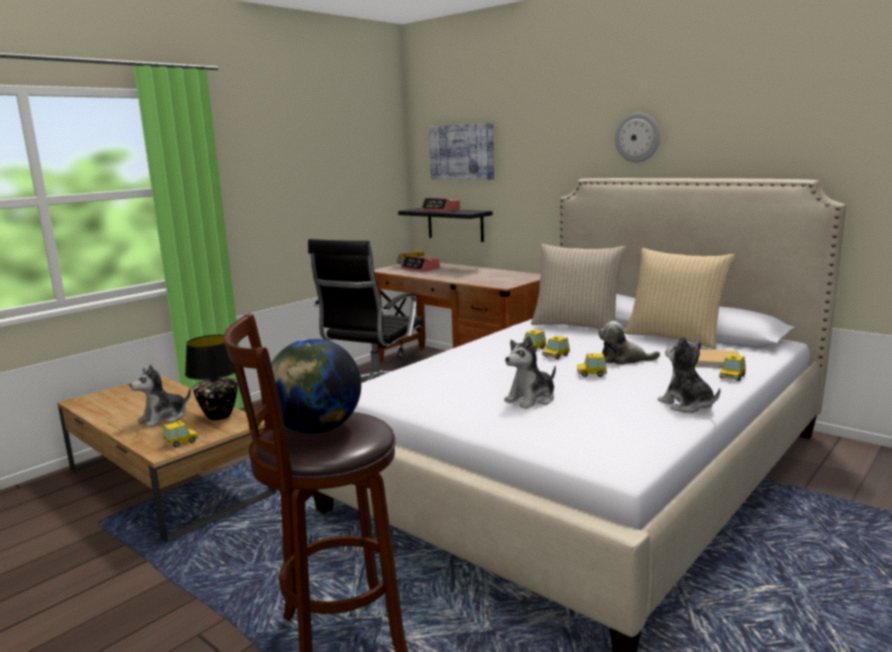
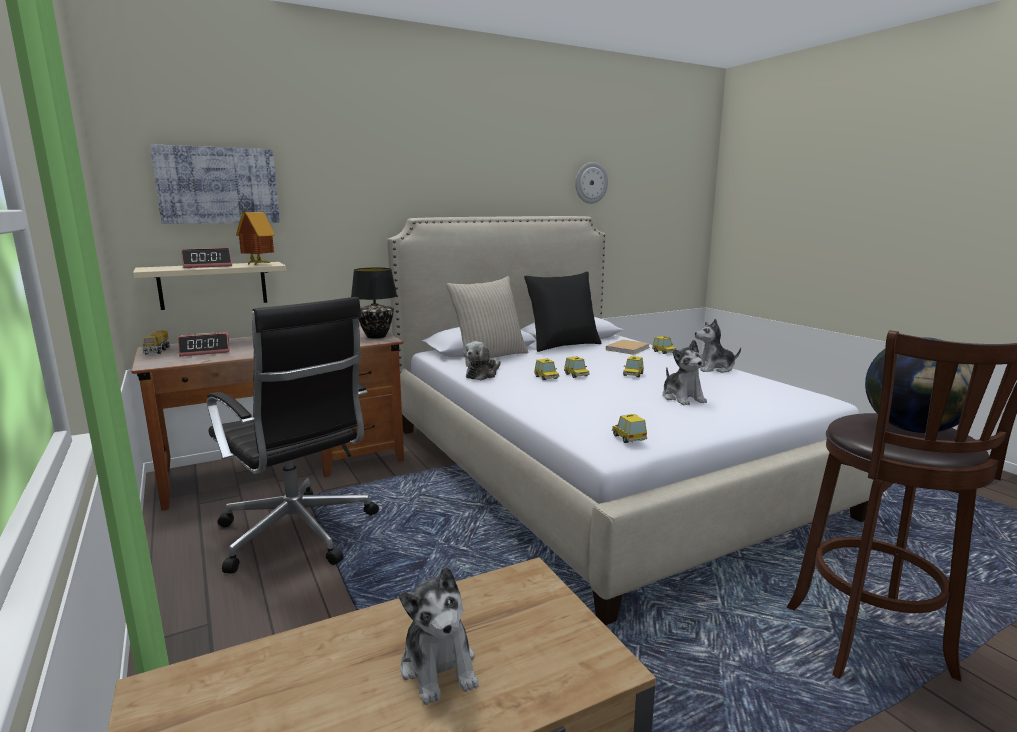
camera: 70 degrees left, 0 degrees up
toy car [163,421,198,448] -> toy car moved to [612,414,647,443]
black table lamp [185,335,238,420] -> black table lamp moved to [351,268,397,339]
black shelf [398,208,492,242] -> beige shelf [133,262,287,310]
plush toy [598,321,660,365] -> plush toy moved to [464,341,501,380]
wall clock [615,113,660,163] -> wall clock moved to [575,162,608,204]
beige pillow [624,248,735,349] -> black pillow [524,271,602,352]
none -> toy house [236,210,275,266]

